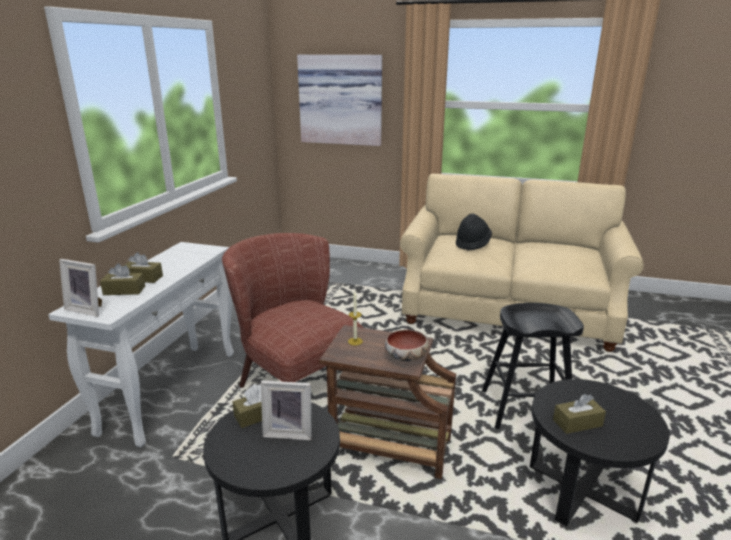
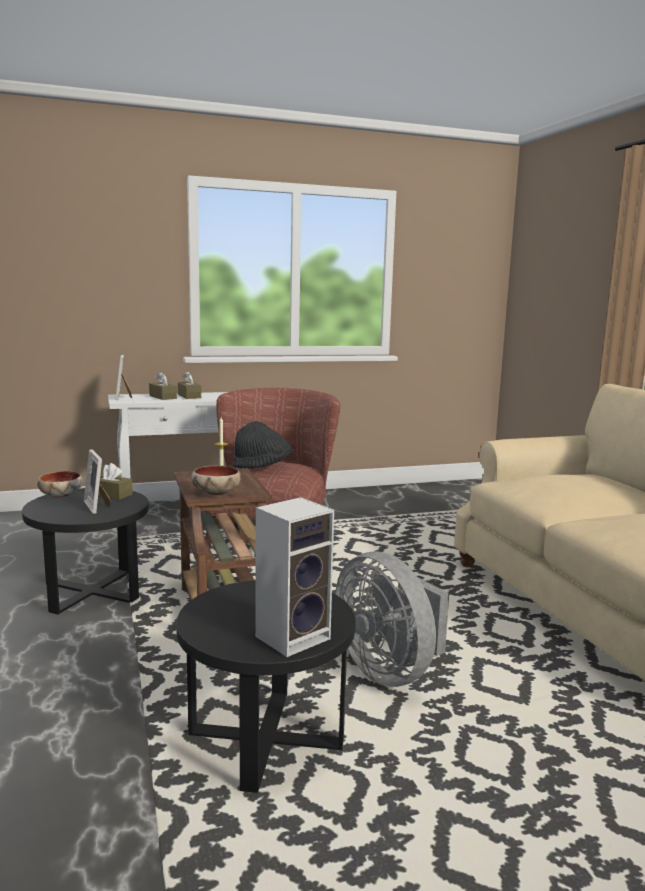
camera: 55 degrees right, 10 degrees down
picture [297,55,382,146] -> none
black hat [456,214,492,251] -> black hat moved to [233,421,292,469]
black stool [482,303,584,429] -> grey fan [335,551,449,687]
brown tissue box [553,394,606,434] -> none
none -> bowl [37,471,83,498]
none -> speaker [255,497,334,657]

